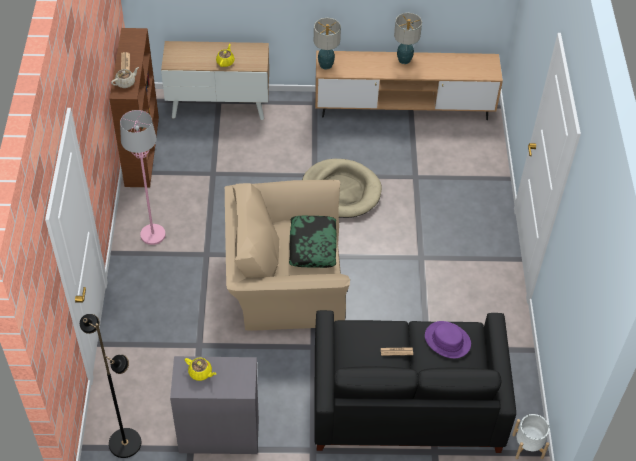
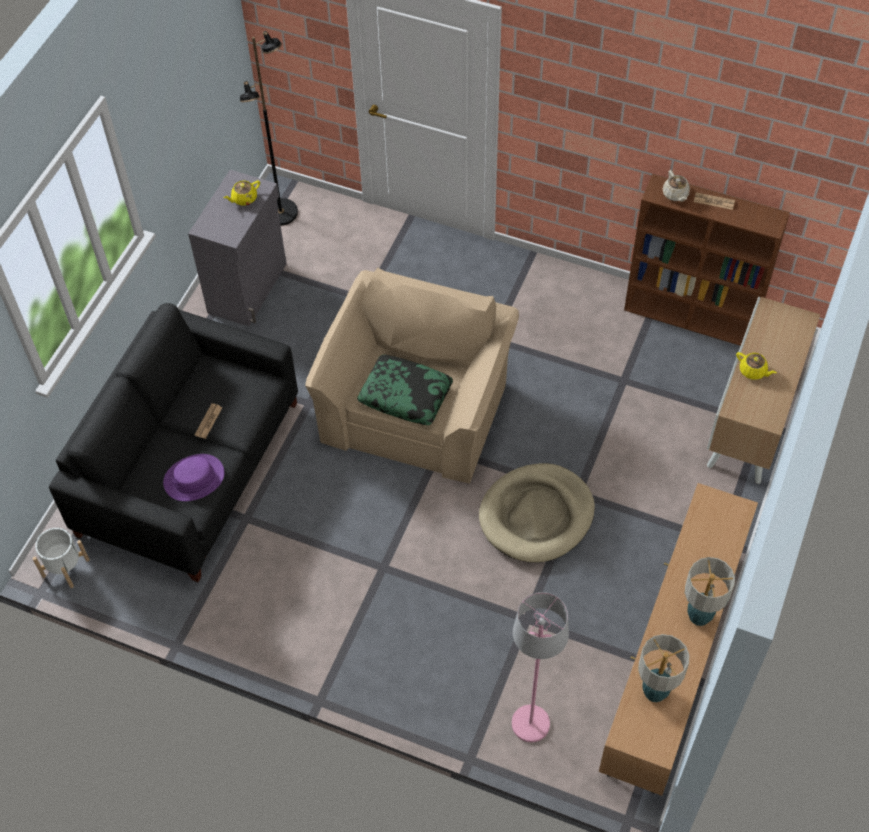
camera: 115 degrees right, 5 degrees up
pink floor lamp [120,110,166,245] -> pink floor lamp moved to [512,592,569,742]
table lamp [314,18,341,70] -> table lamp moved to [638,634,690,702]

